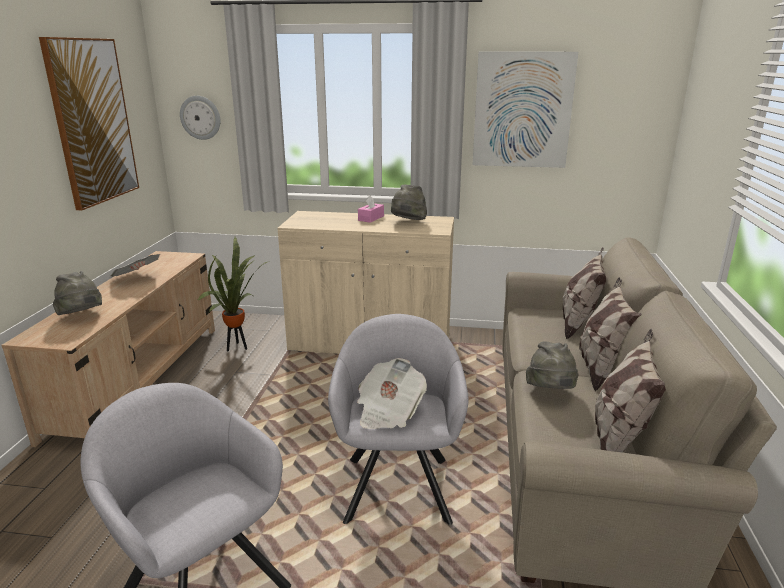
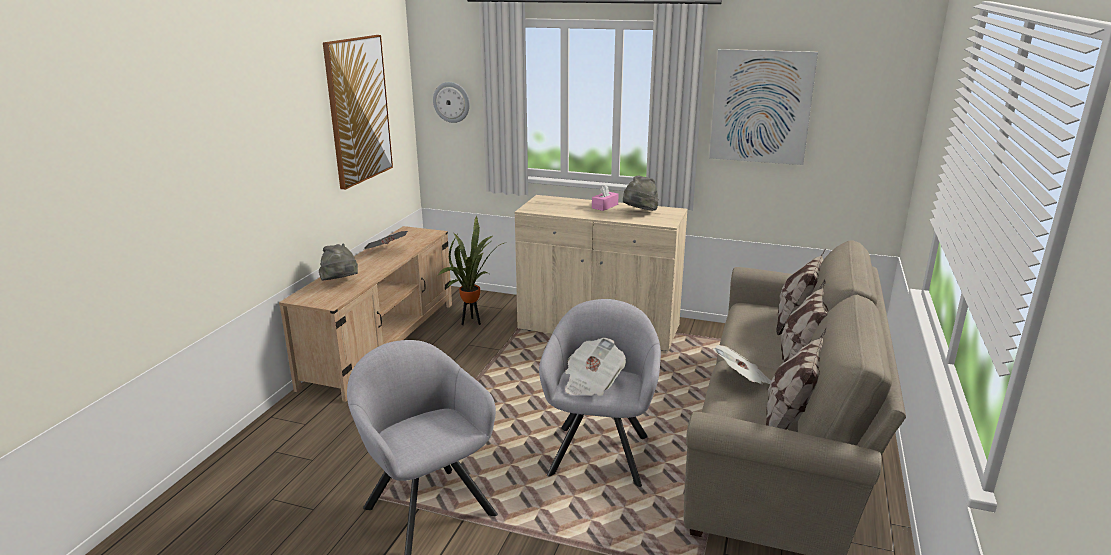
camera: 10 degrees right, 0 degrees up
grey hat [526,341,578,389] -> newspaper [712,345,771,385]

